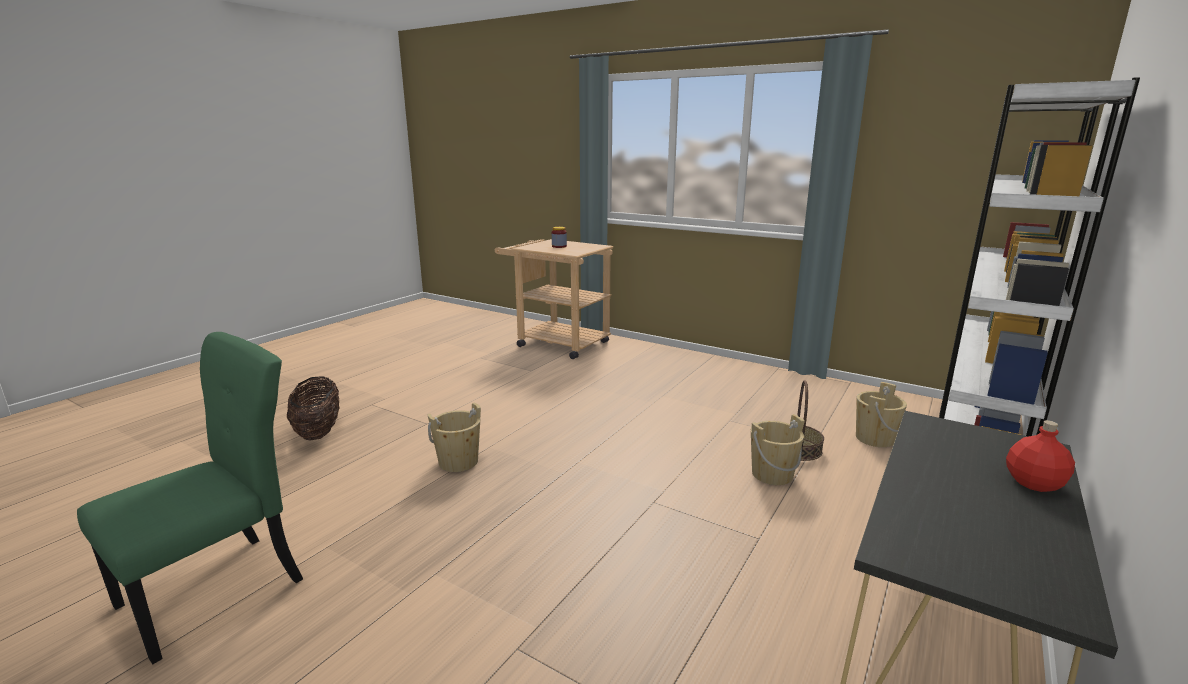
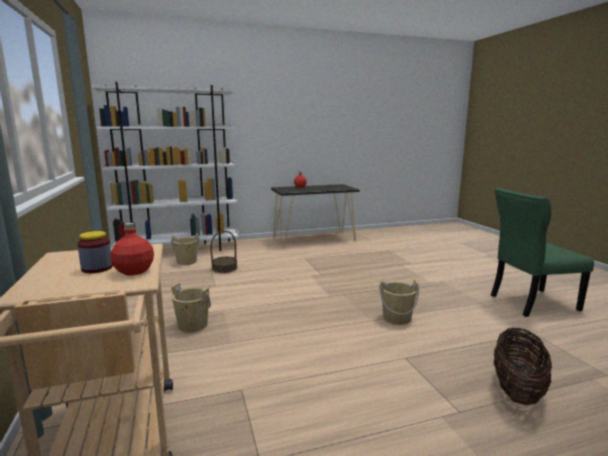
camera: 140 degrees left, 5 degrees down
beige bucket [751,414,805,485] -> beige bucket moved to [171,283,211,333]
none -> red bottle [111,223,154,276]

